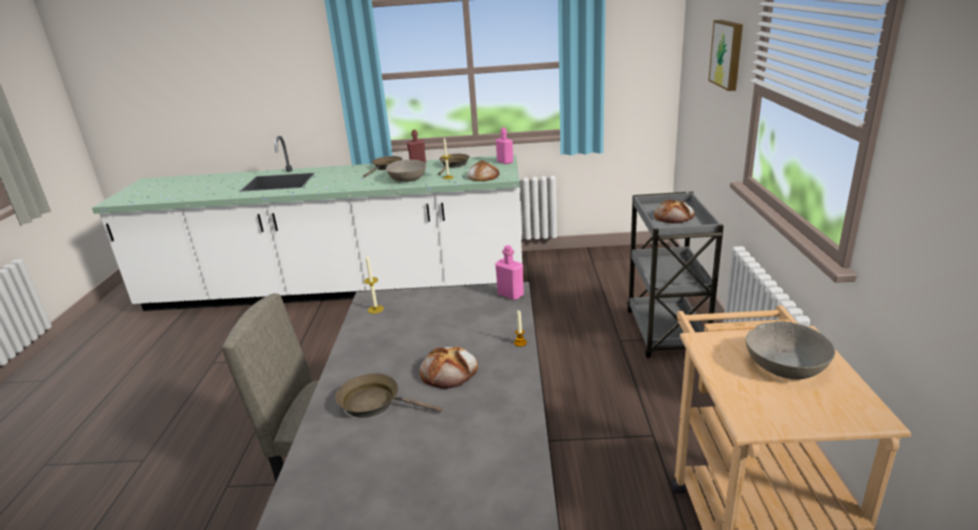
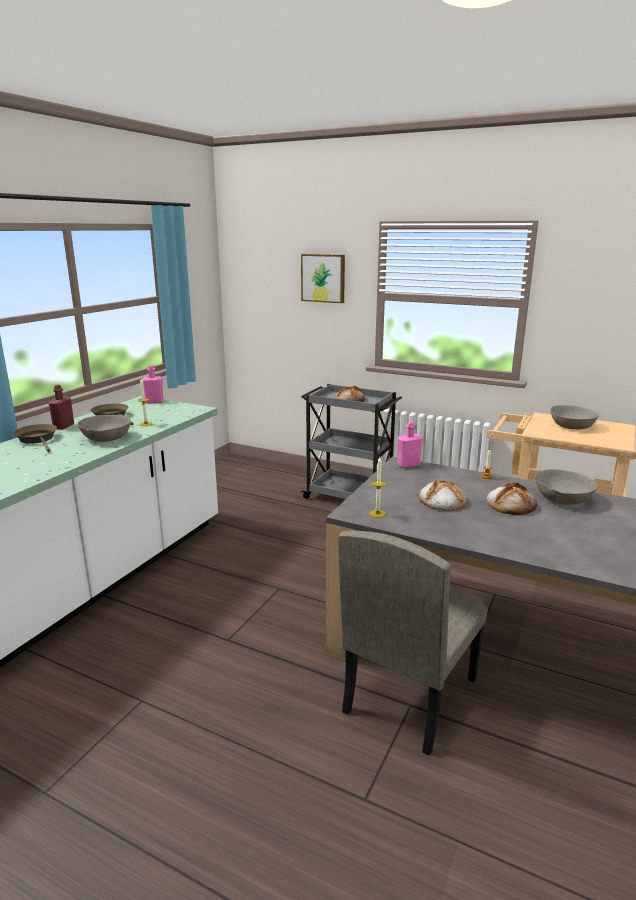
camera: 65 degrees left, 5 degrees down
brown frying pan [335,373,443,418] -> none
bread [467,160,500,181] -> bread moved to [419,480,467,511]
none -> grey bowl [535,469,597,505]

